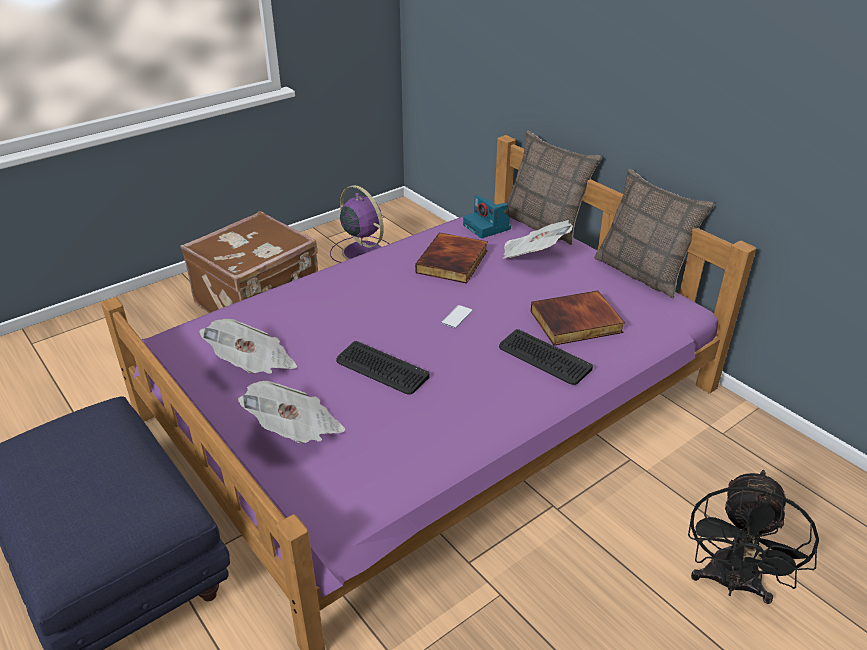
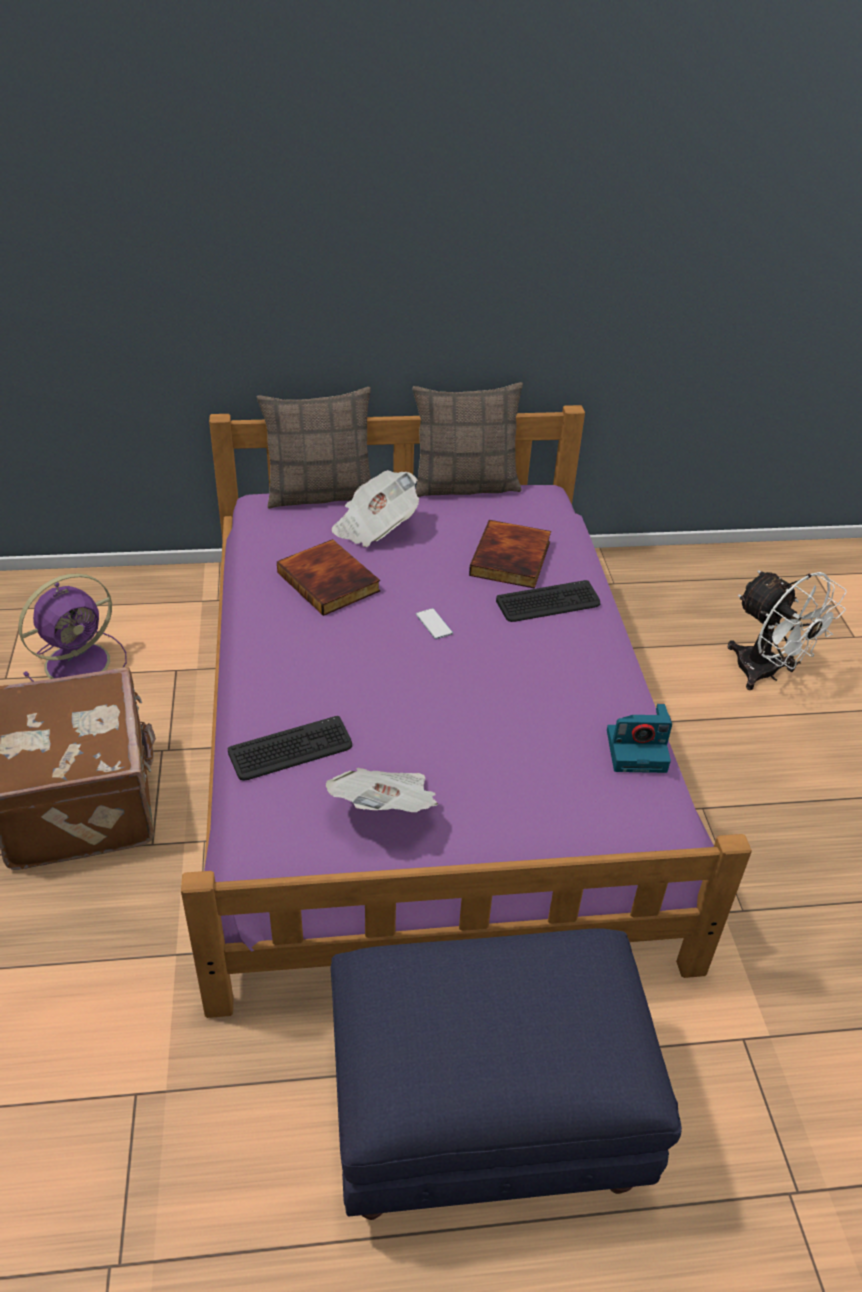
camera: 60 degrees left, 5 degrees up
newspaper [238,381,345,444] -> none
purple fan [330,185,390,263] -> purple fan turned 150 degrees clockwise [18,573,127,682]
keyboard [336,341,430,394] -> keyboard moved to [228,716,352,781]
camera [463,195,511,238] -> camera moved to [607,704,672,773]
black fan [688,470,819,604] -> white fan [728,571,847,690]

